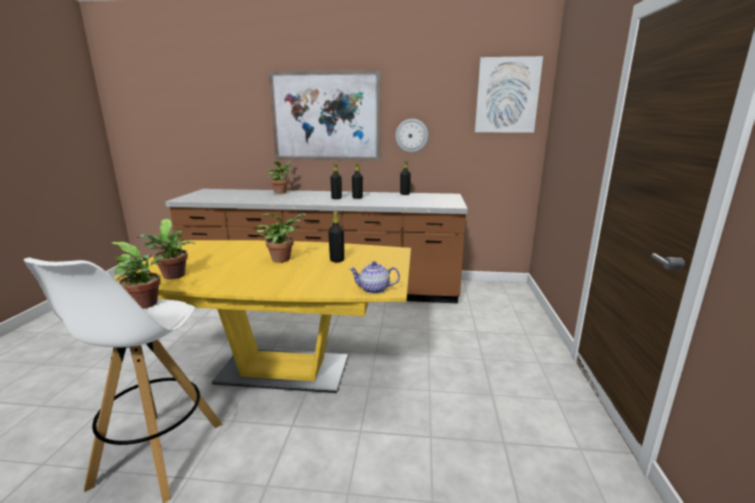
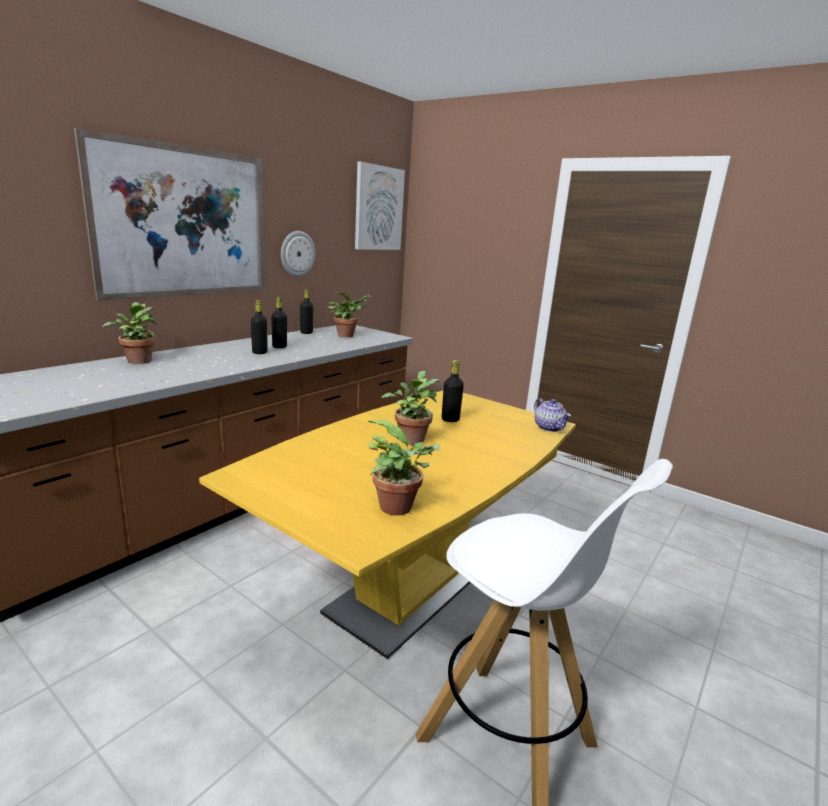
camera: 60 degrees left, 0 degrees up
potted plant [110,242,167,309] -> potted plant moved to [328,292,371,337]
teapot [349,261,400,294] -> teapot turned 60 degrees counterclockwise [534,398,571,432]

